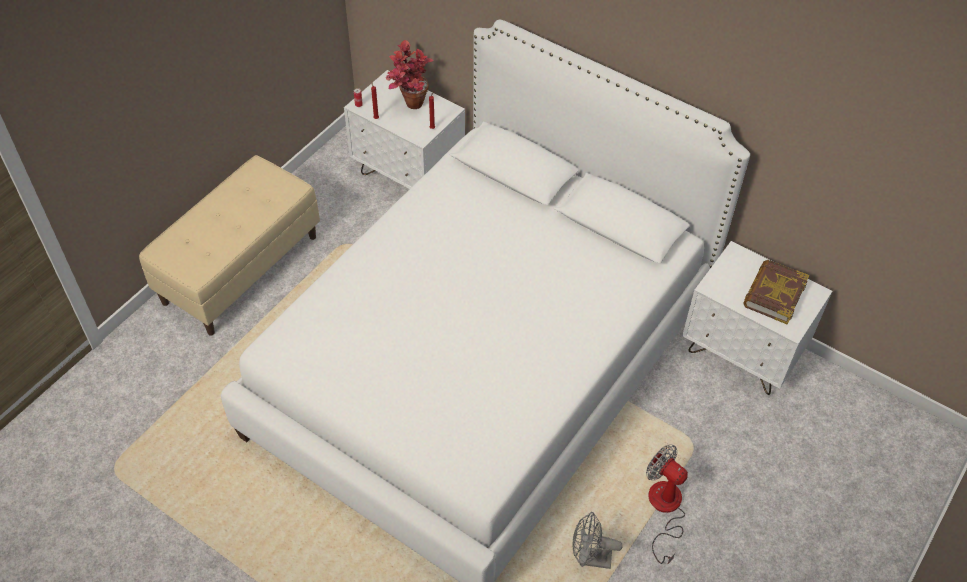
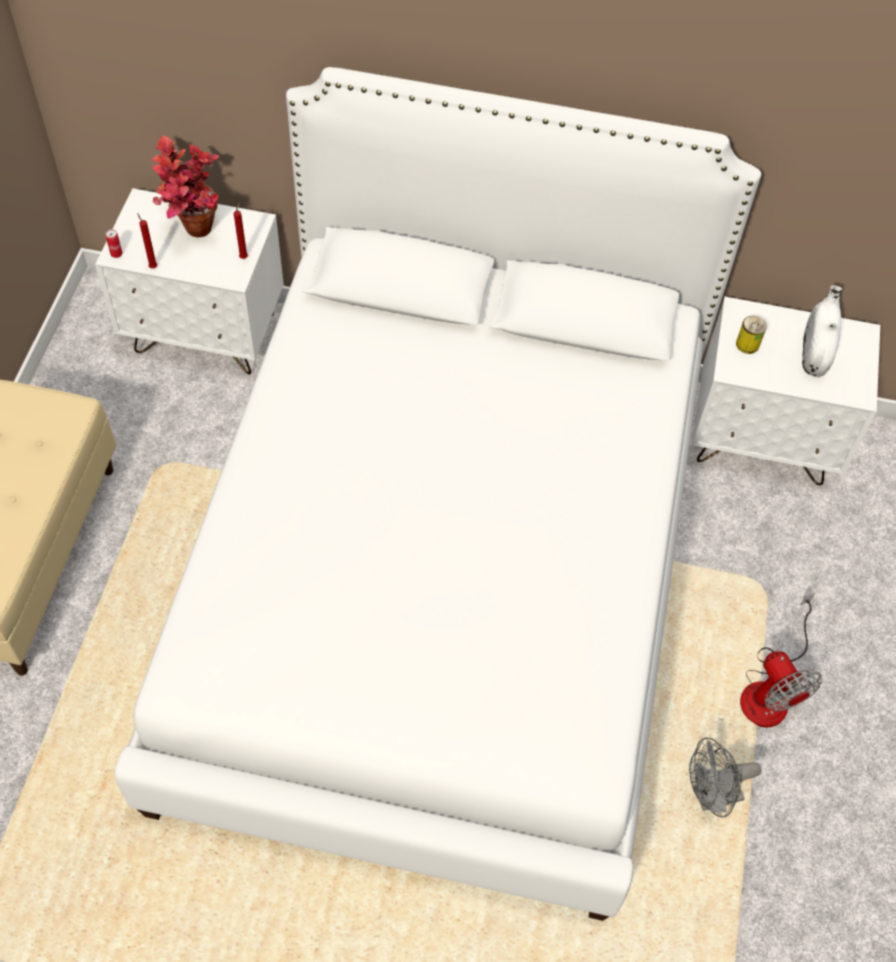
camera: 25 degrees left, 5 degrees up
fan [646,445,688,565] -> fan turned 135 degrees counterclockwise [740,593,822,728]
book [743,259,809,325] -> white vase [802,285,842,377]
none -> can [736,316,767,354]

